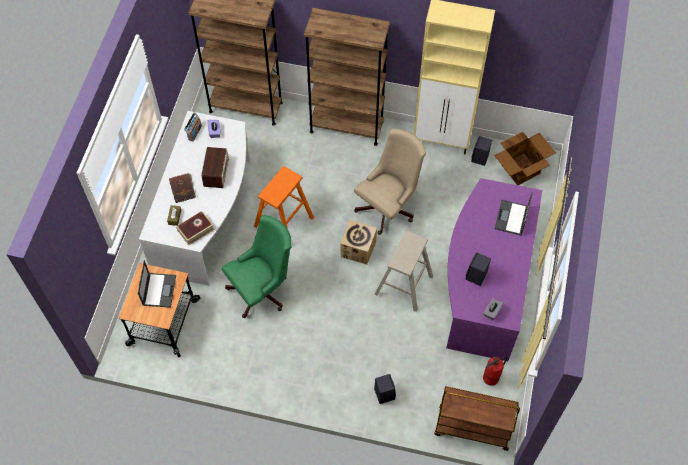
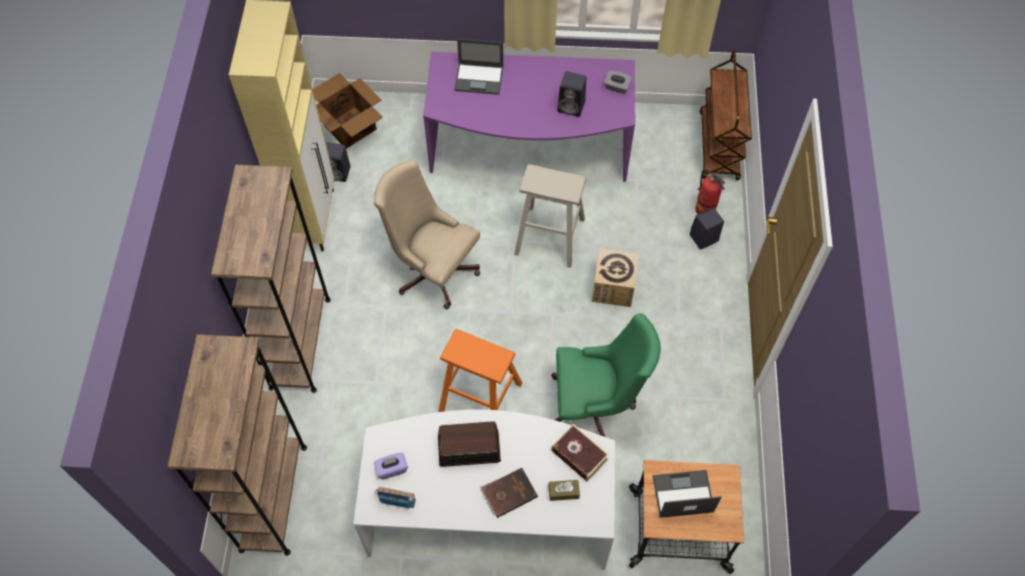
camera: 100 degrees left, 0 degrees up
green office chair [222,215,292,318] -> green office chair turned 135 degrees clockwise [551,313,661,437]
cardboard box [341,220,377,265] -> cardboard box moved to [592,248,639,307]
fire extinguisher [483,357,507,386] -> fire extinguisher moved to [695,169,725,214]

